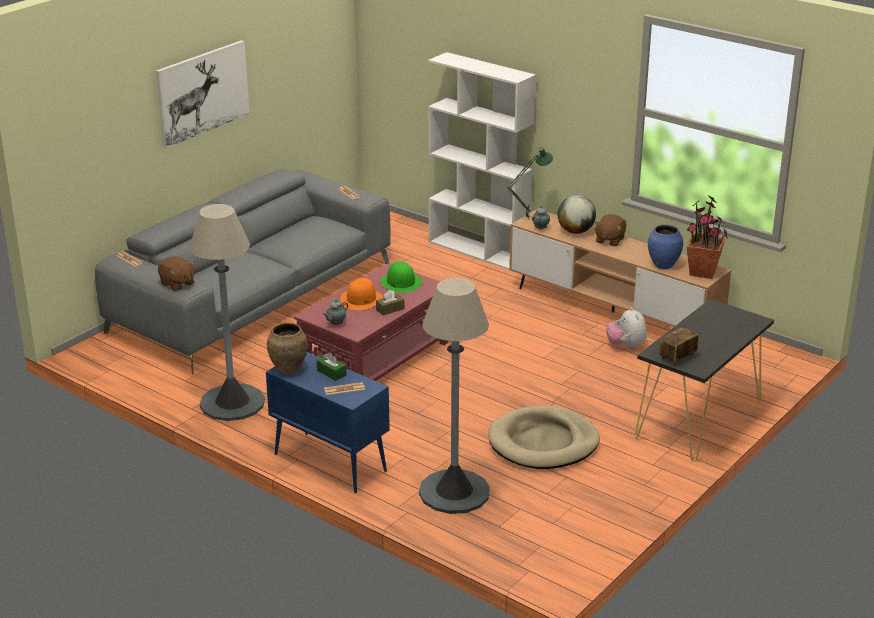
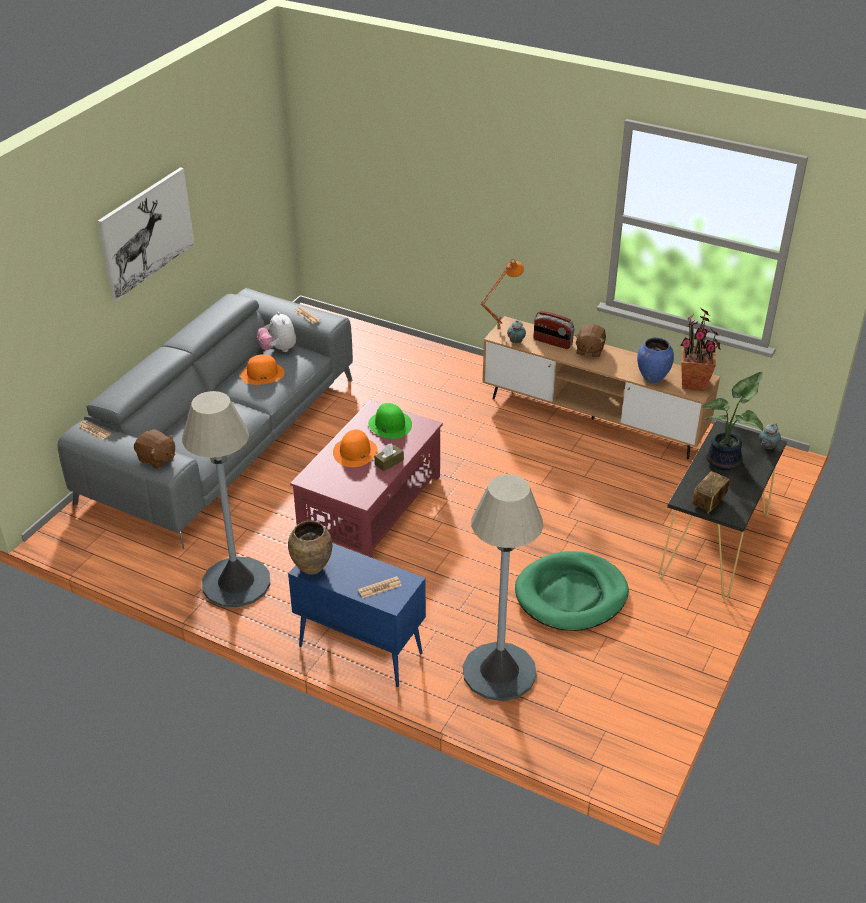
camera: 10 degrees left, 10 degrees up
green tissue box [317,352,347,381] -> none
teapot [323,299,348,325] -> teapot moved to [759,423,781,449]
white bookcase [428,52,536,270] -> none
beige dog bed [488,405,600,469] -> green dog bed [515,551,629,631]
green table lamp [507,147,553,219] -> orange table lamp [480,259,524,331]
globe [558,195,596,234] -> radio [533,311,575,349]
plush toy [606,307,647,349] -> plush toy moved to [257,312,296,352]
none -> orange hat [241,354,285,385]
none -> potted plant [701,372,764,470]

